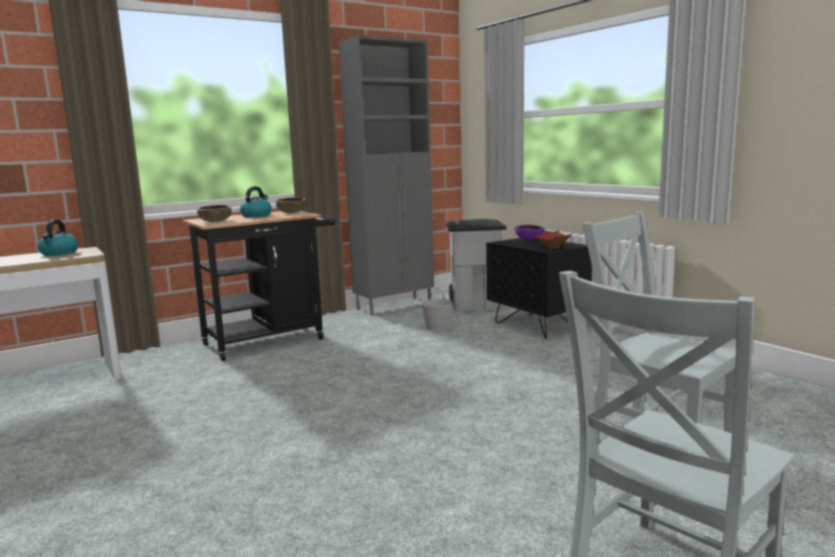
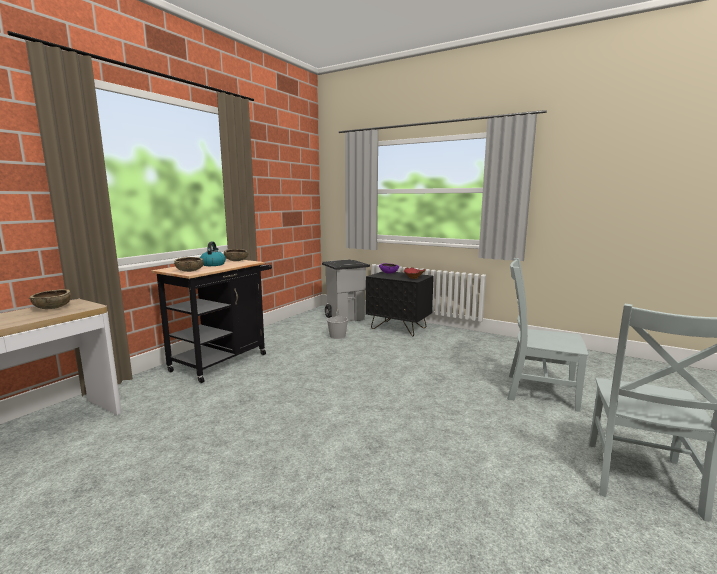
camera: 25 degrees left, 0 degrees up
kettle [37,219,78,256] -> brown bowl [29,289,71,309]
grey cabinet [339,35,434,316] -> none

